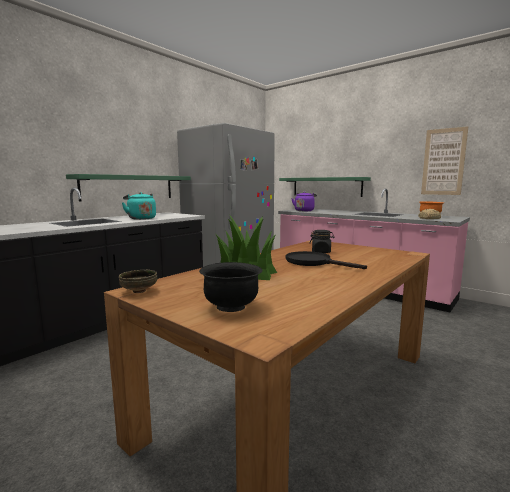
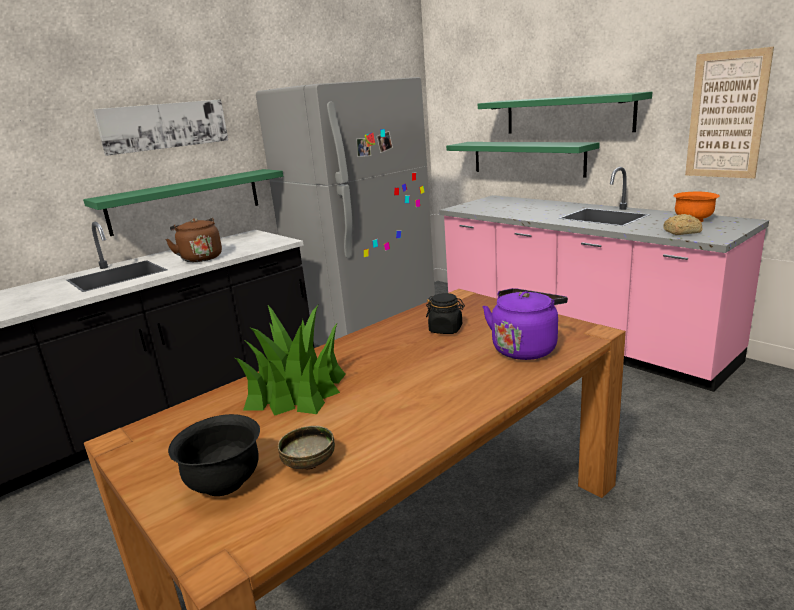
camera: 10 degrees right, 10 degrees up
bowl [119,270,157,293] -> bowl moved to [278,426,335,470]
turquoise kettle [122,192,156,220] -> brown kettle [165,218,222,262]
black frying pan [286,251,367,269] -> none
purple kettle [291,192,317,211] -> purple kettle moved to [483,288,568,360]
none -> picture [93,99,228,156]
none -> green shelf [478,92,652,133]

